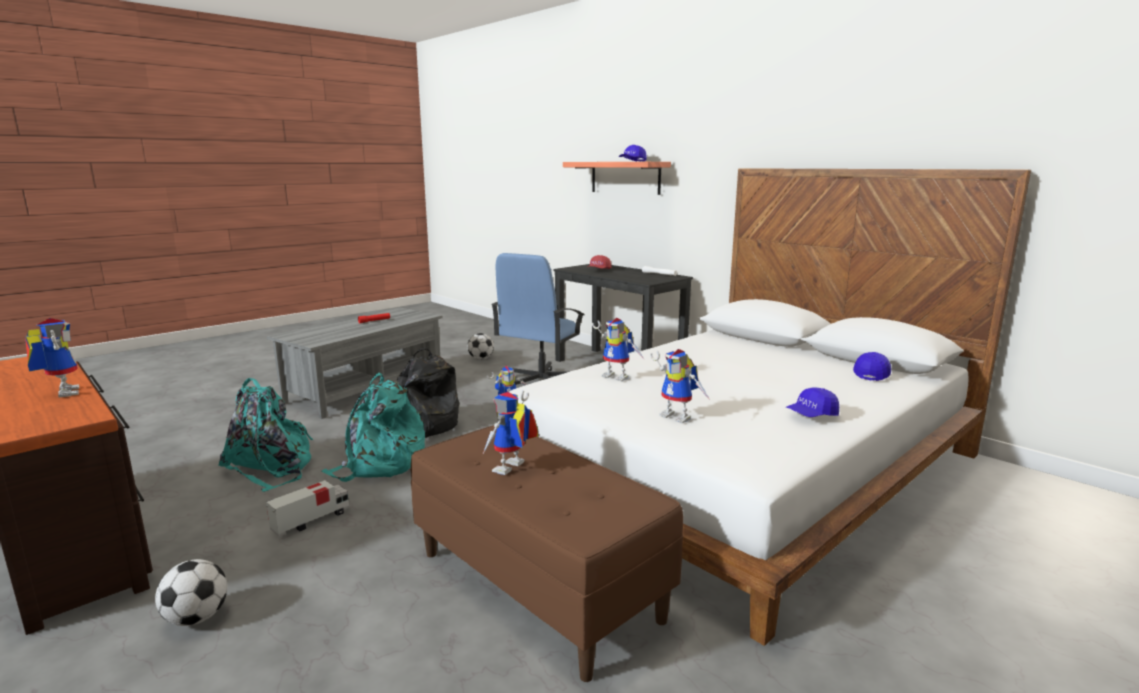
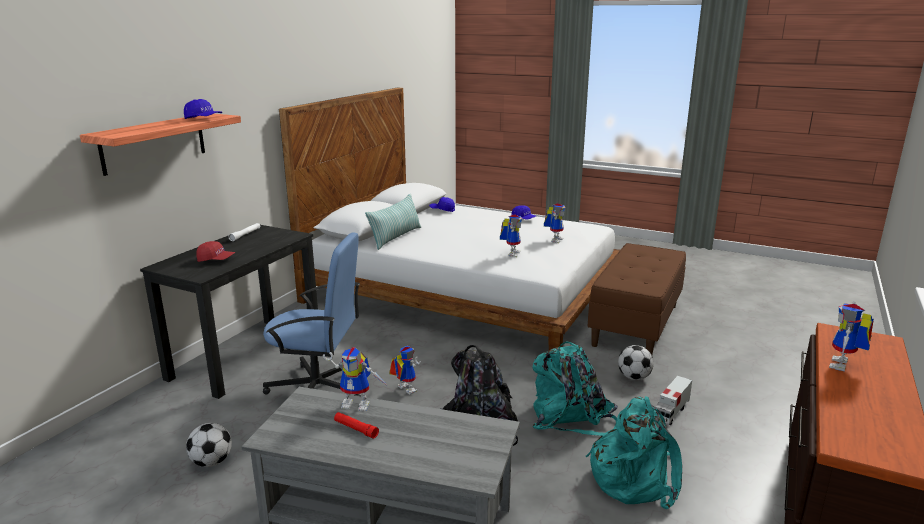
camera: 110 degrees left, 5 degrees up
football [155,559,227,626] -> football moved to [618,345,654,380]
toy truck [266,480,349,537] -> toy truck turned 75 degrees counterclockwise [655,376,692,425]
toy robot [482,391,539,475] -> toy robot moved to [323,347,389,411]
none -> pillow [365,194,421,250]

